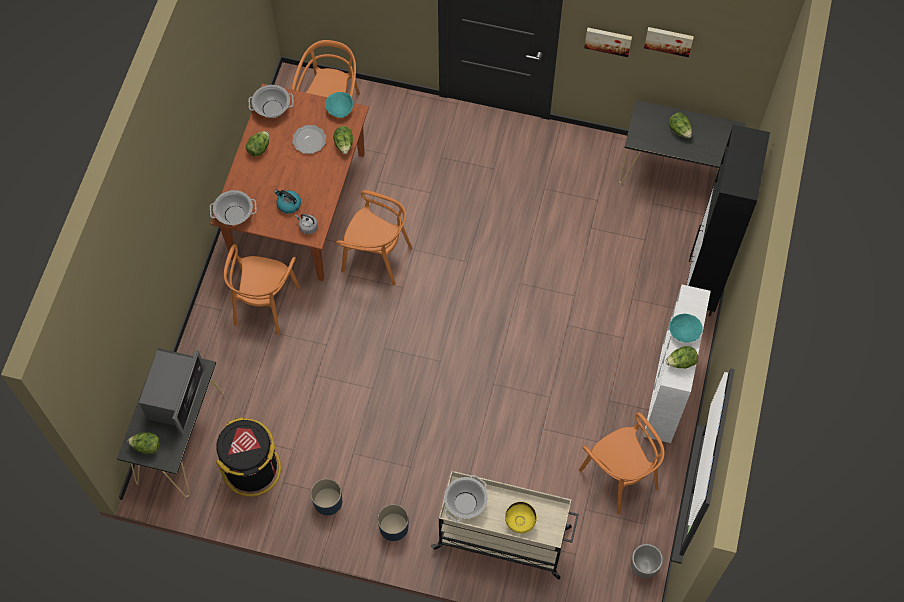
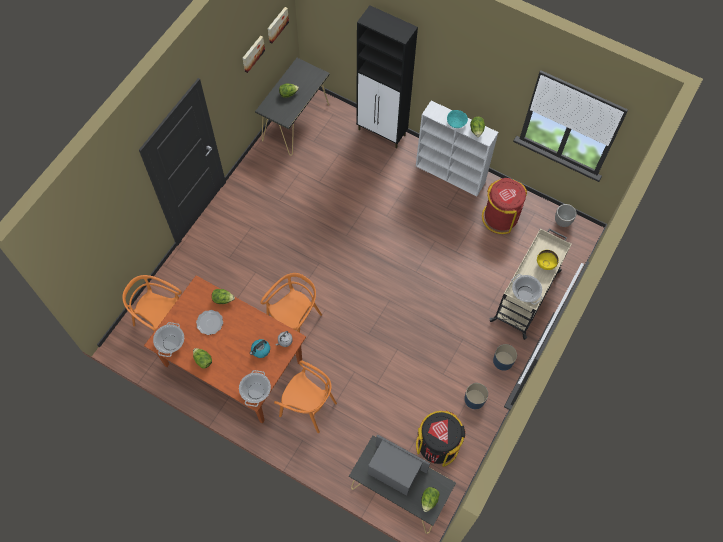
camera: 75 degrees left, 0 degrees up
turquoise bowl [325,92,353,118] -> none
orange chair [579,412,665,514] -> red trash can [482,178,527,234]
picture [584,28,632,57] -> picture moved to [268,7,289,44]

